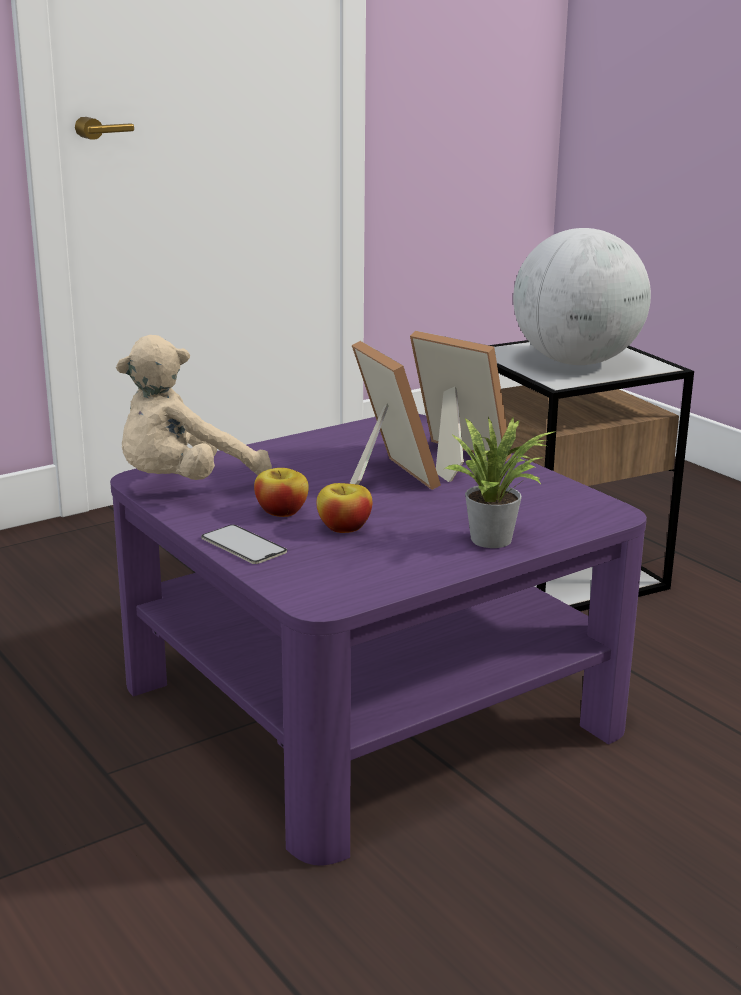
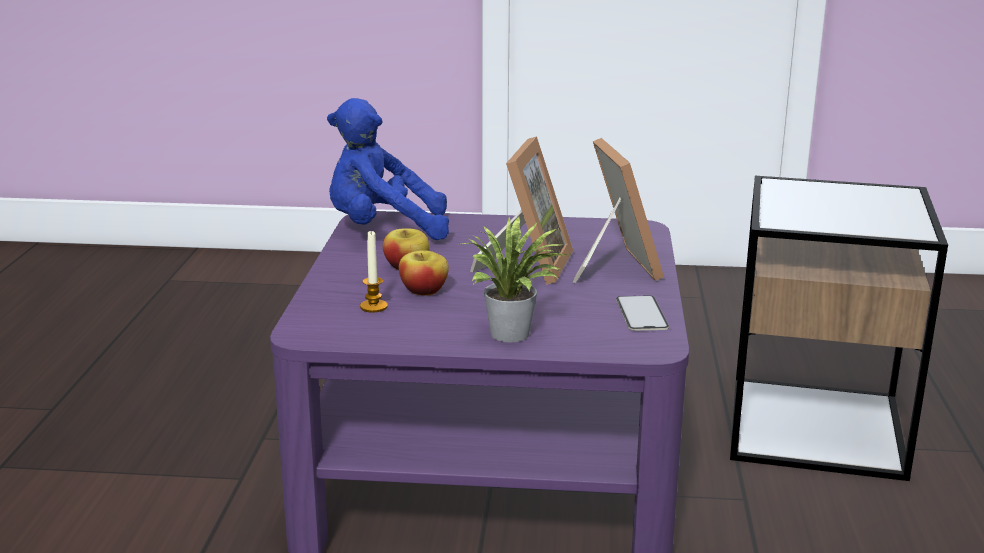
camera: 40 degrees right, 0 degrees up
beige plush toy [116,335,272,480] -> blue plush toy [327,98,449,240]
phone [201,525,287,564] -> phone moved to [616,295,669,331]
globe [513,228,651,365] -> none
none -> candle [360,231,388,313]

